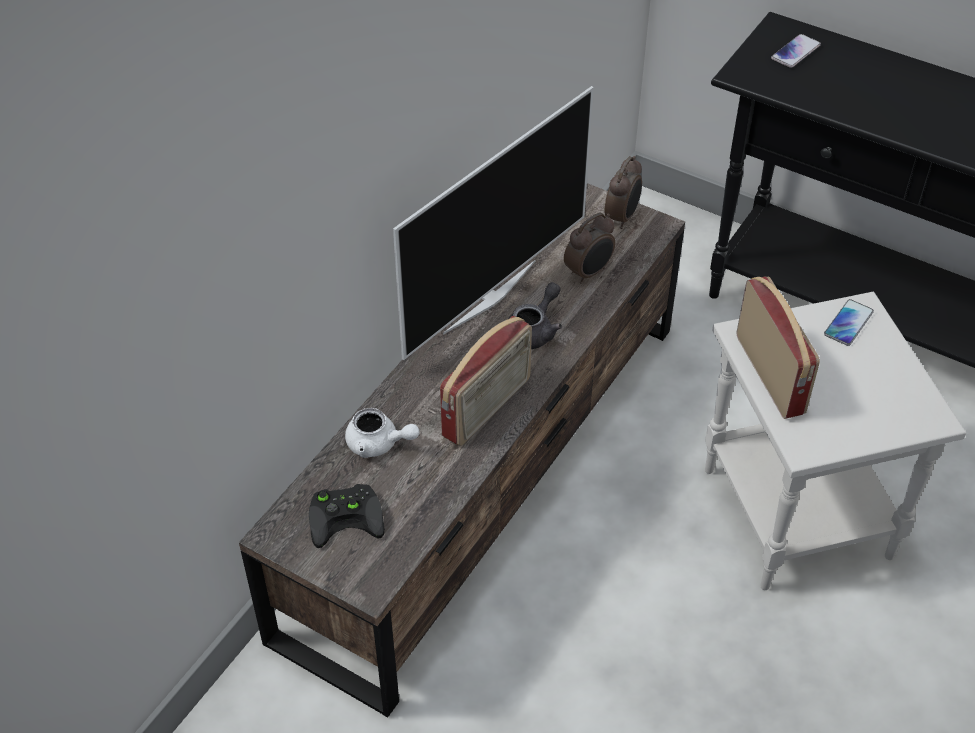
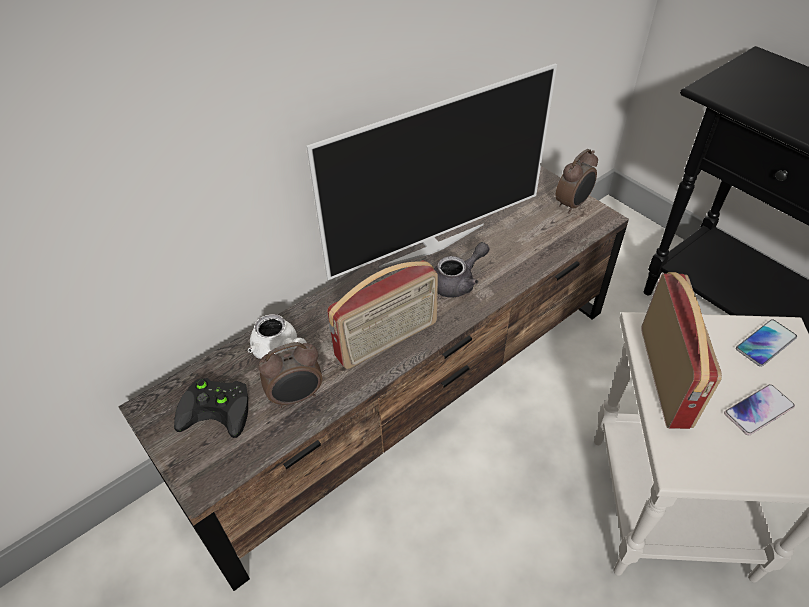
camera: 20 degrees right, 0 degrees up
alarm clock [564,213,615,284] -> alarm clock moved to [258,342,322,408]
phone [771,34,821,68] -> phone moved to [724,384,795,435]

